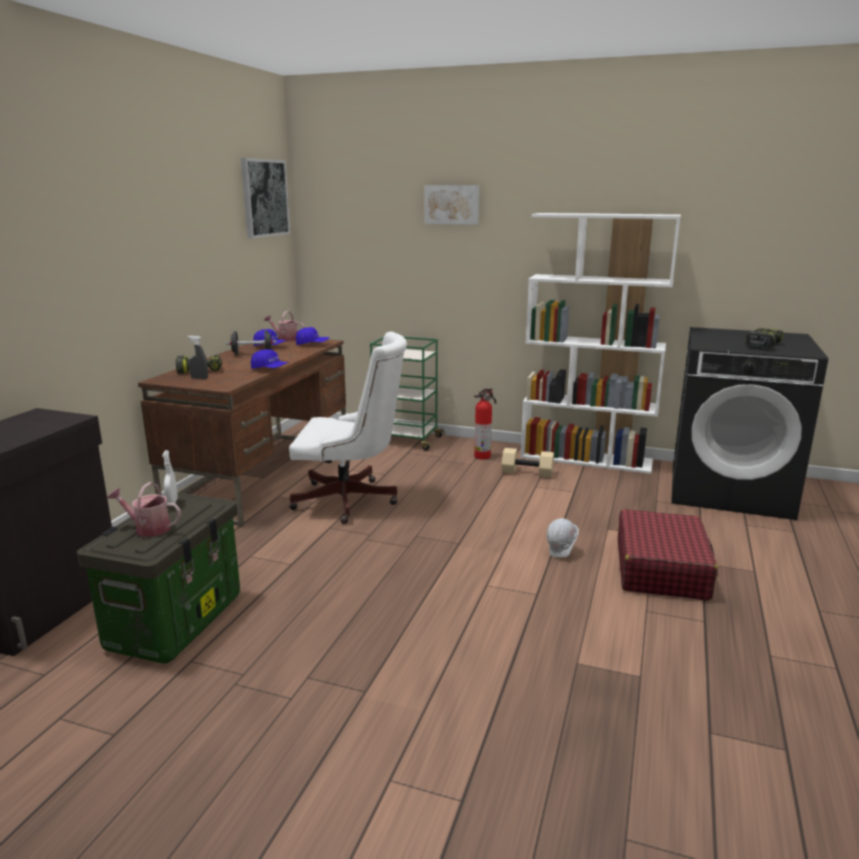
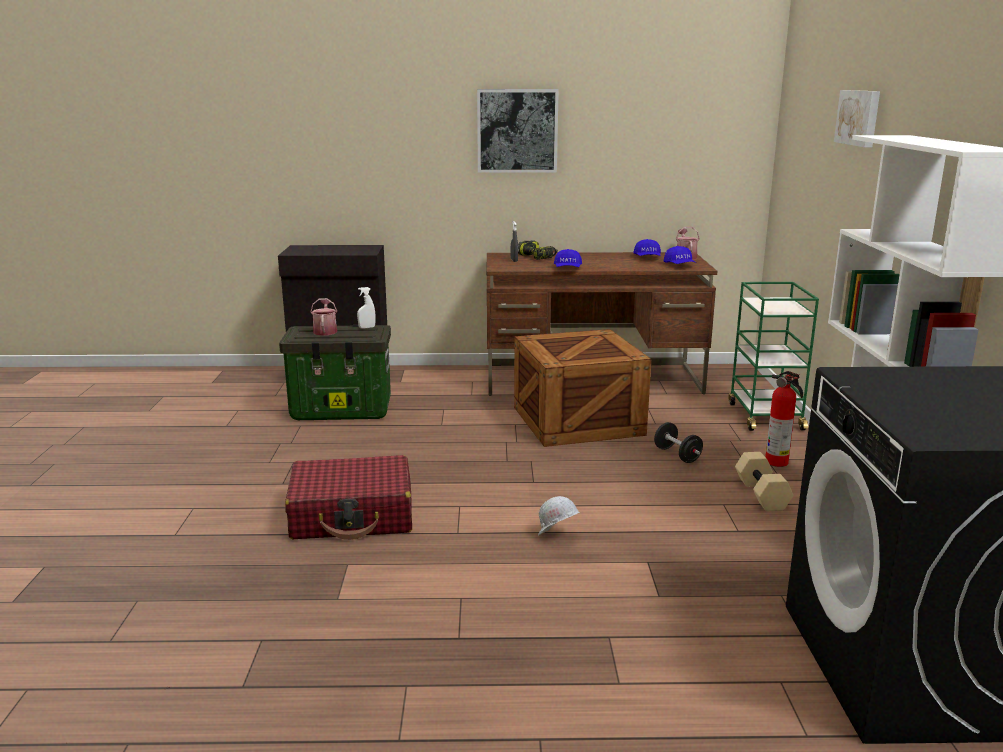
camera: 70 degrees right, 0 degrees up
black dumbbell [226,330,277,355] -> black dumbbell moved to [654,422,703,463]
picture [241,158,290,238] -> picture moved to [477,89,559,173]
white office chair [289,332,407,524] -> crate [514,329,651,447]
red suitcase [618,509,718,601] -> red suitcase moved to [285,455,412,540]
power drill [745,328,783,350] -> none

